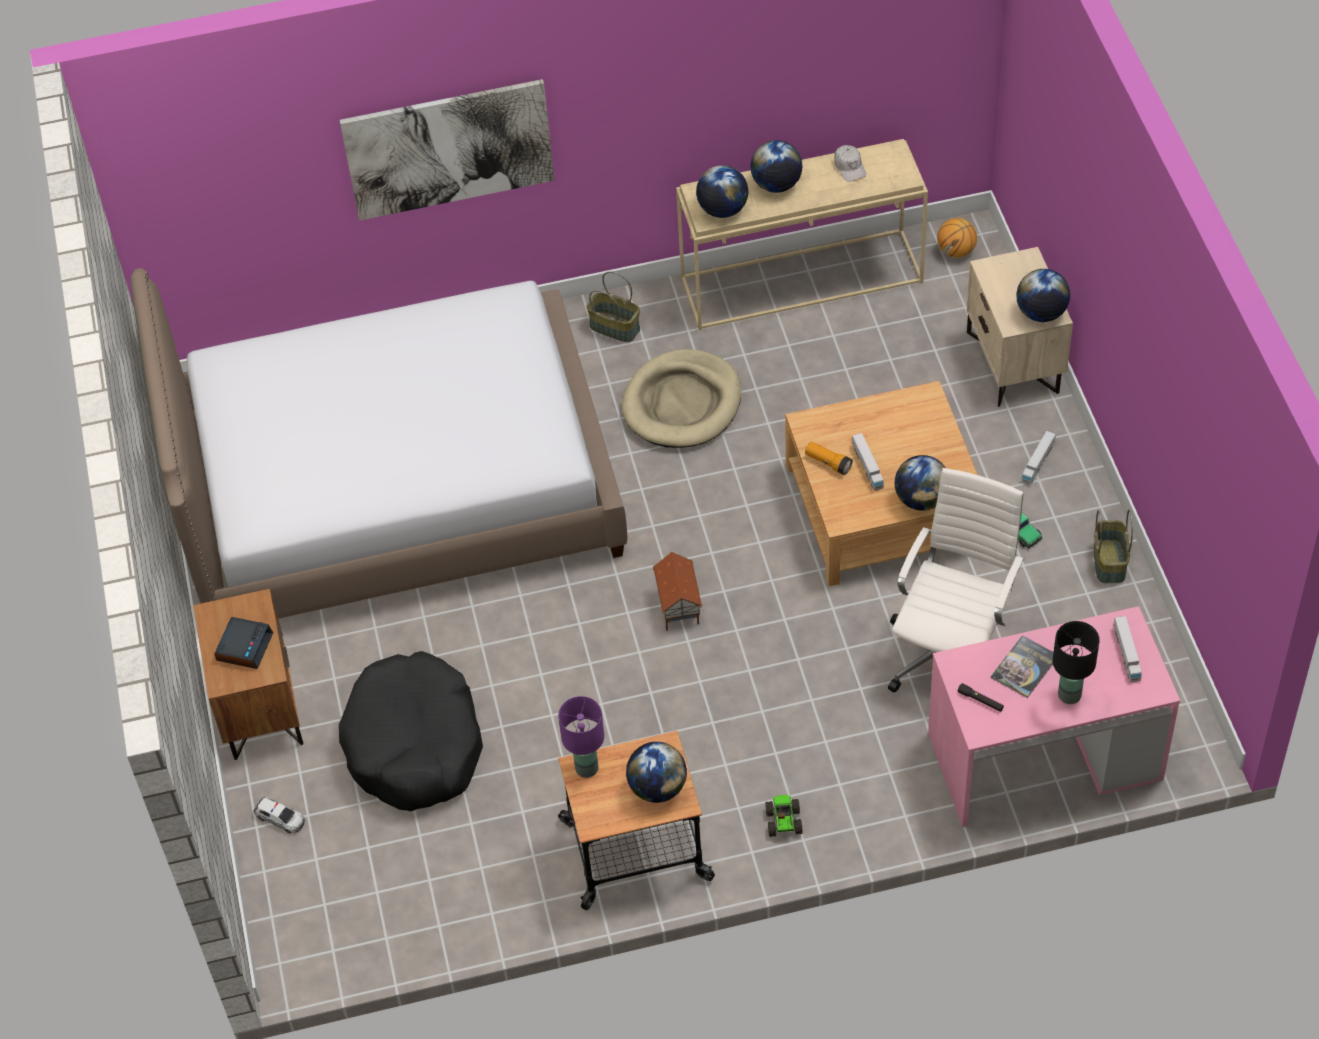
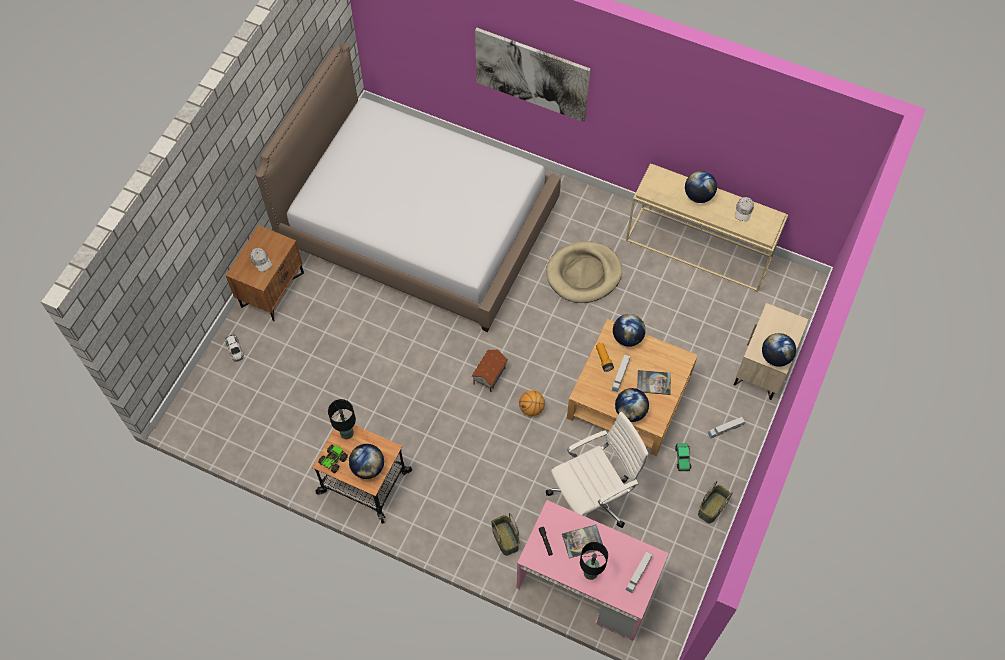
camera: 35 degrees right, 10 degrees up
alarm clock [215,617,273,669] -> white cap [250,248,272,272]
black dog bed [339,651,483,811] -> none
purple table lamp [558,696,604,778] -> black table lamp [328,399,356,439]
basket [587,271,640,342] -> basket moved to [492,513,520,556]
globe [696,165,748,218] -> globe moved to [613,314,646,347]
toy truck [765,795,803,837] -> toy truck moved to [318,445,348,473]
basketball [937,218,977,258] -> basketball moved to [519,390,545,416]
none -> book [637,370,671,395]

